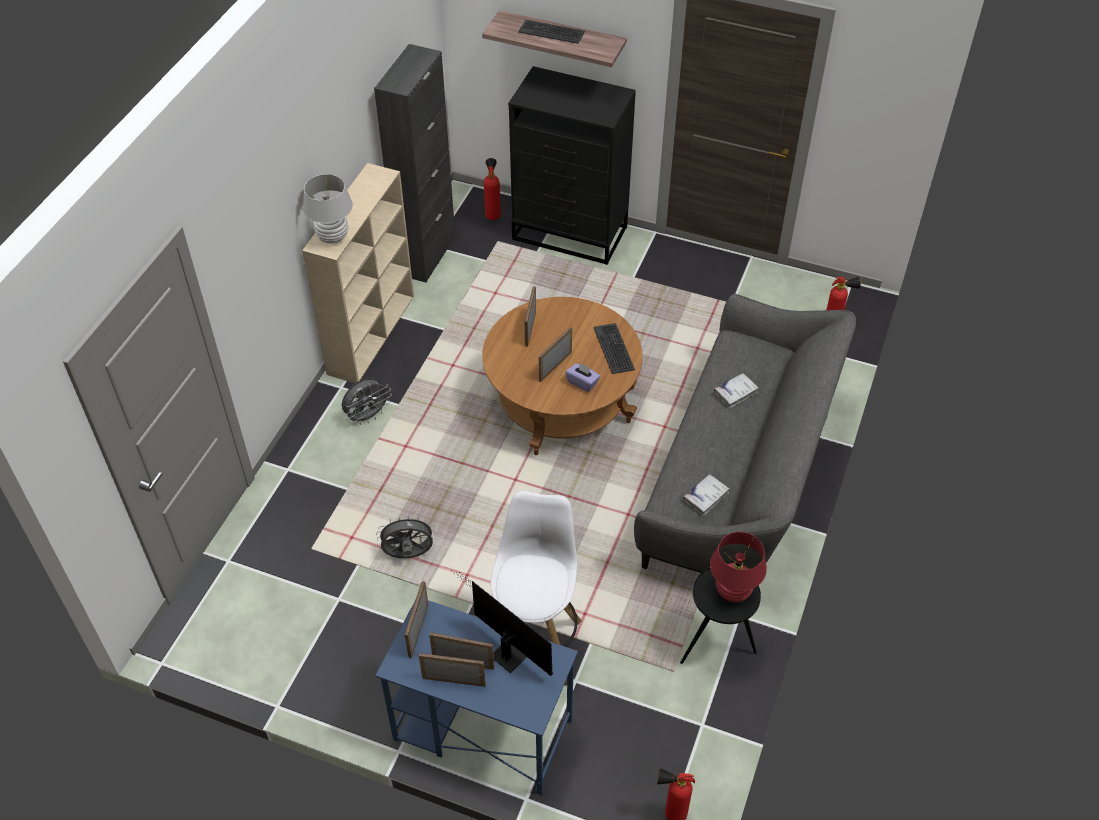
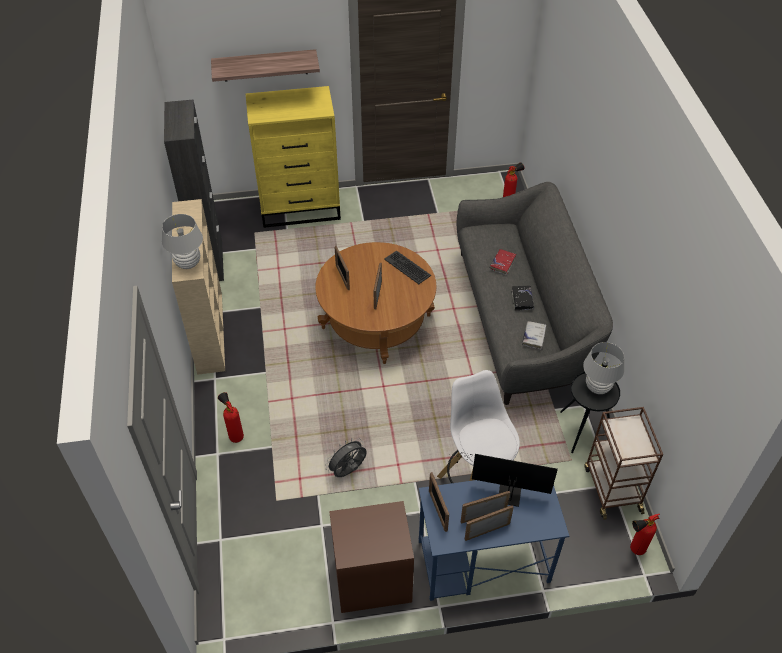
camera: 30 degrees left, 0 degrees up
grey fan [342,378,392,425] -> none
fire extinguisher [484,158,501,220] -> fire extinguisher moved to [218,392,244,443]
black dresser [508,66,636,265] -> yellow dresser [246,86,341,228]
keyboard [518,20,585,44] -> none
purple tissue box [566,363,600,392] -> none
red table lamp [710,532,767,602] -> white table lamp [583,342,624,394]
white book [714,373,759,408] -> red book [489,249,516,275]
none -> brown nightstand [329,501,414,613]
none -> black book [512,286,534,311]
none -> brown cart [584,407,663,520]

